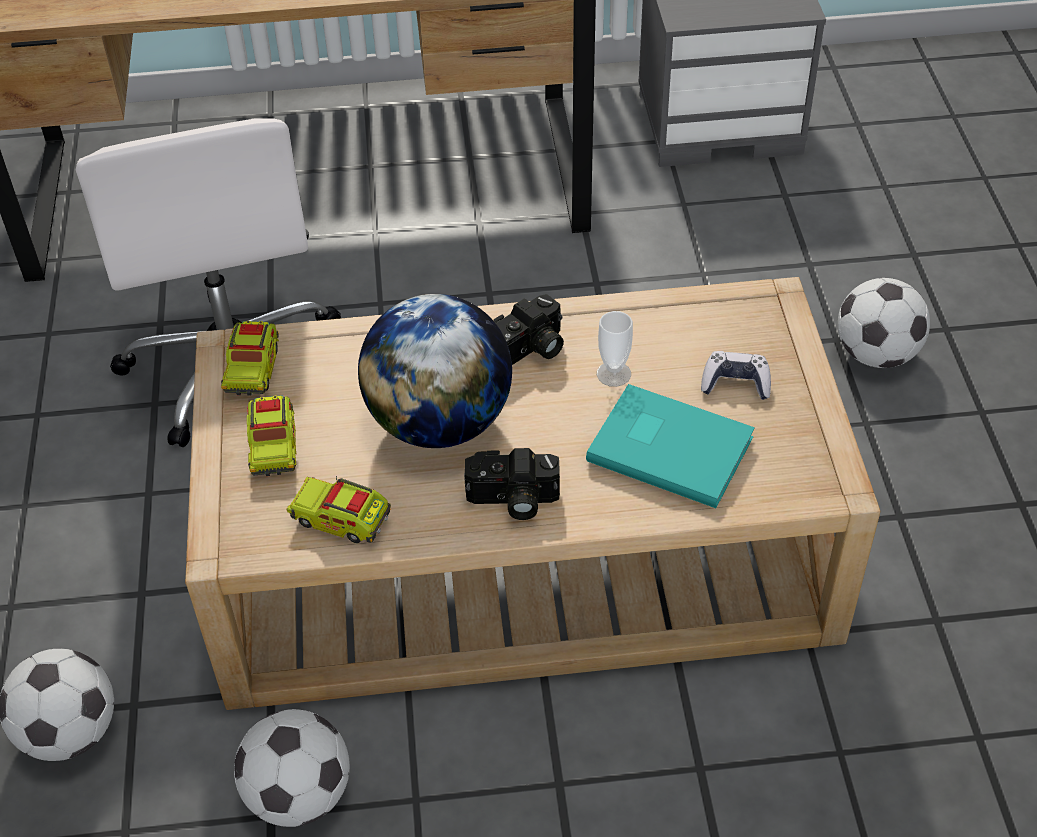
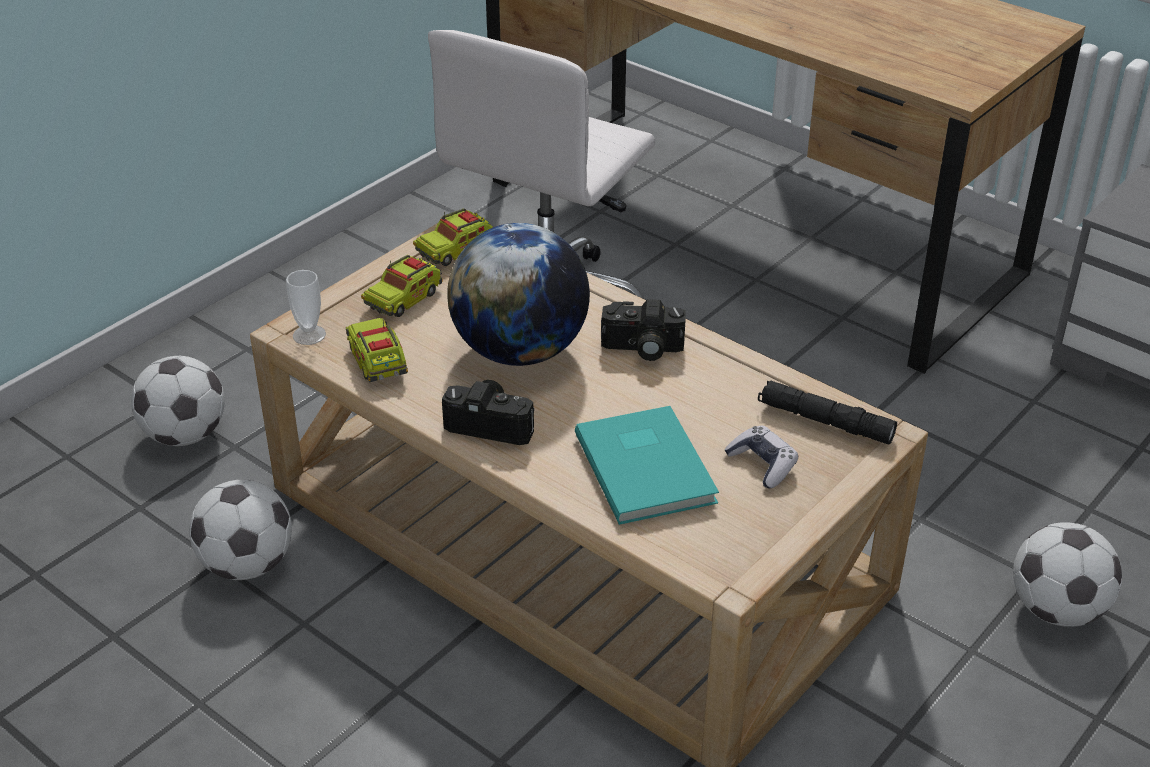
camera: 45 degrees right, 10 degrees down
camera [464,448,560,520] -> camera turned 150 degrees clockwise [442,380,534,445]
cup [597,311,633,387] -> cup moved to [286,270,326,345]
none -> black flashlight [758,381,897,444]

